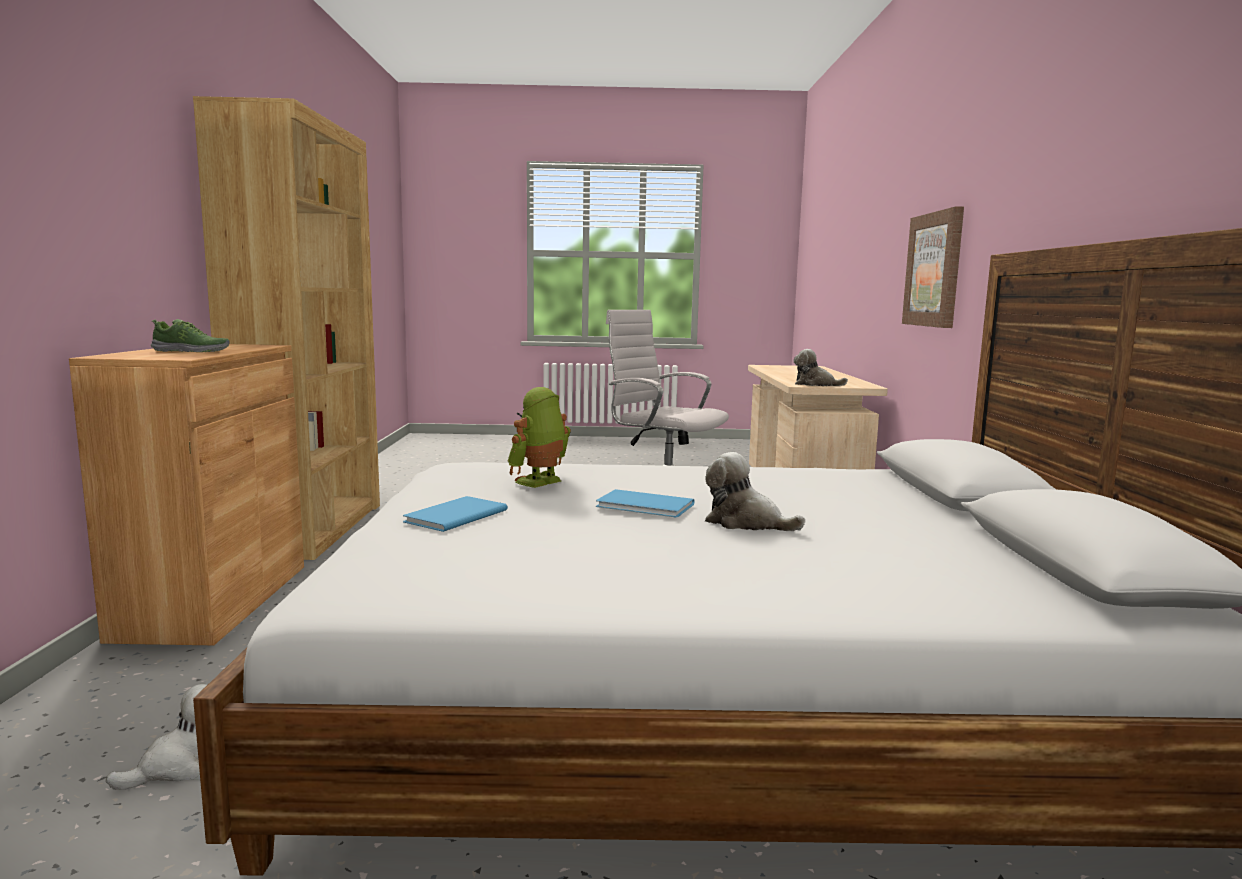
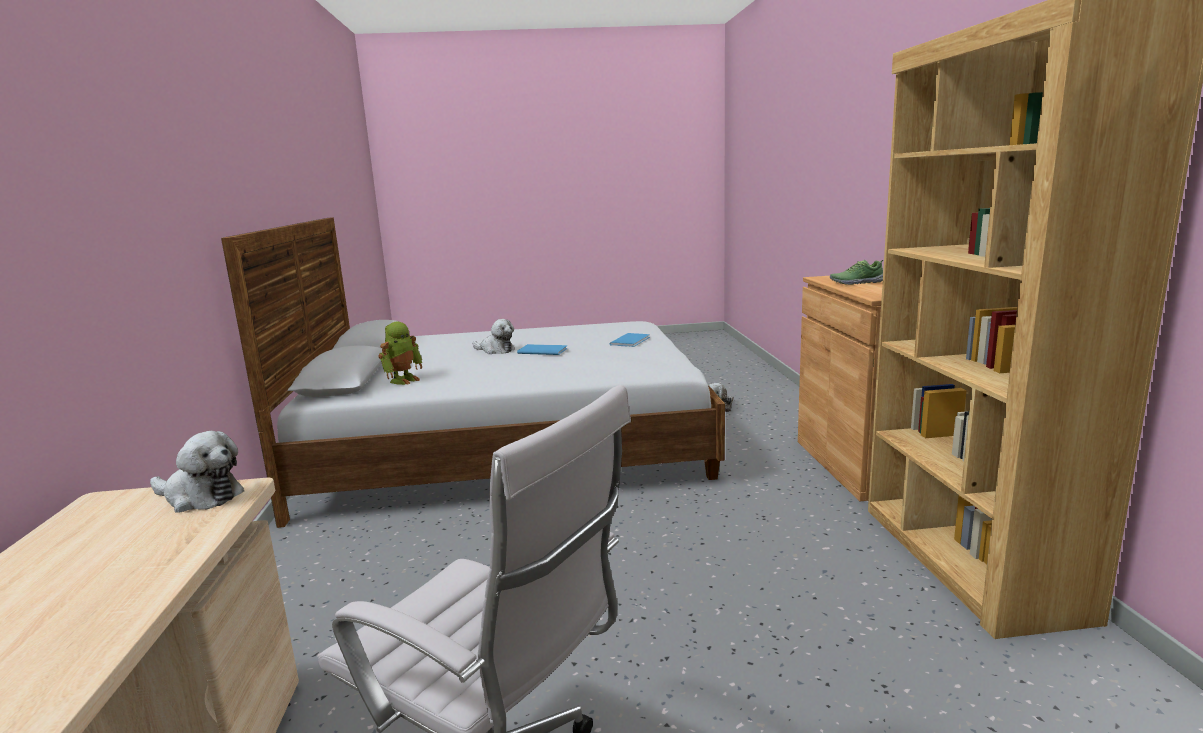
camera: 175 degrees right, 5 degrees up
toy robot [507,387,571,488] -> toy robot moved to [378,321,422,385]
picture [902,206,964,328] -> none

